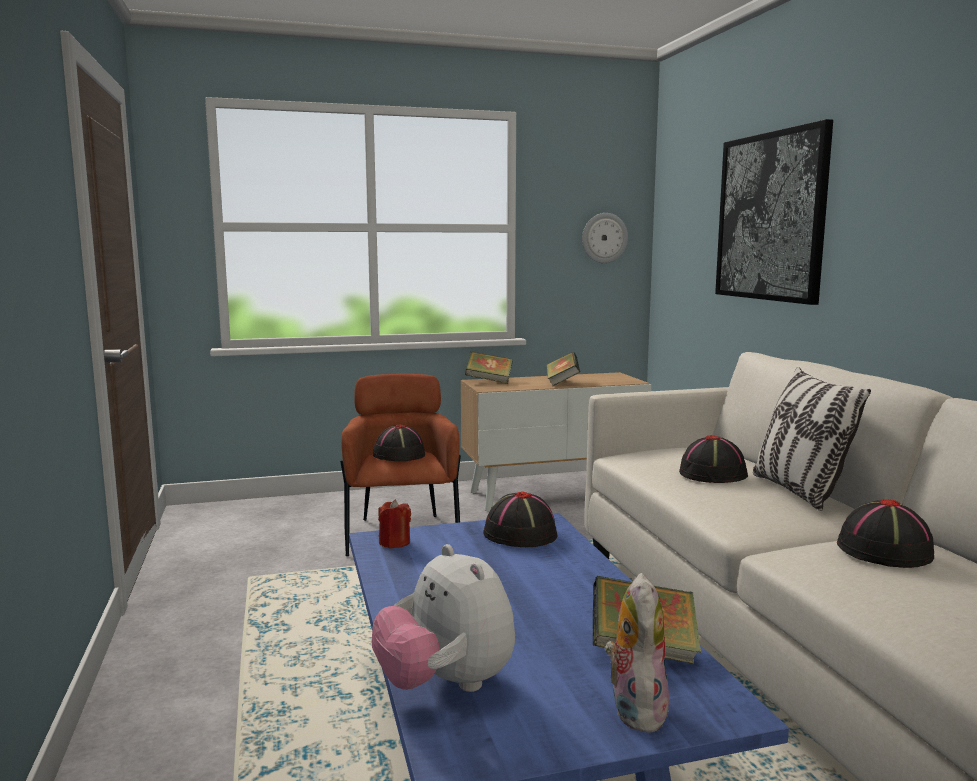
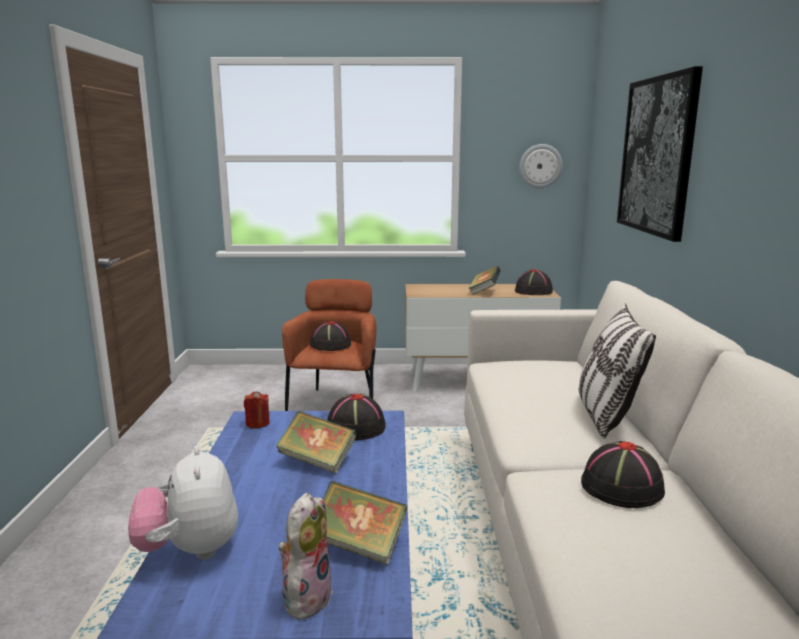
camera: 15 degrees right, 5 degrees up
book [465,352,513,384] -> book moved to [276,411,356,474]
black hat [679,435,748,483] -> black hat moved to [515,269,553,295]

